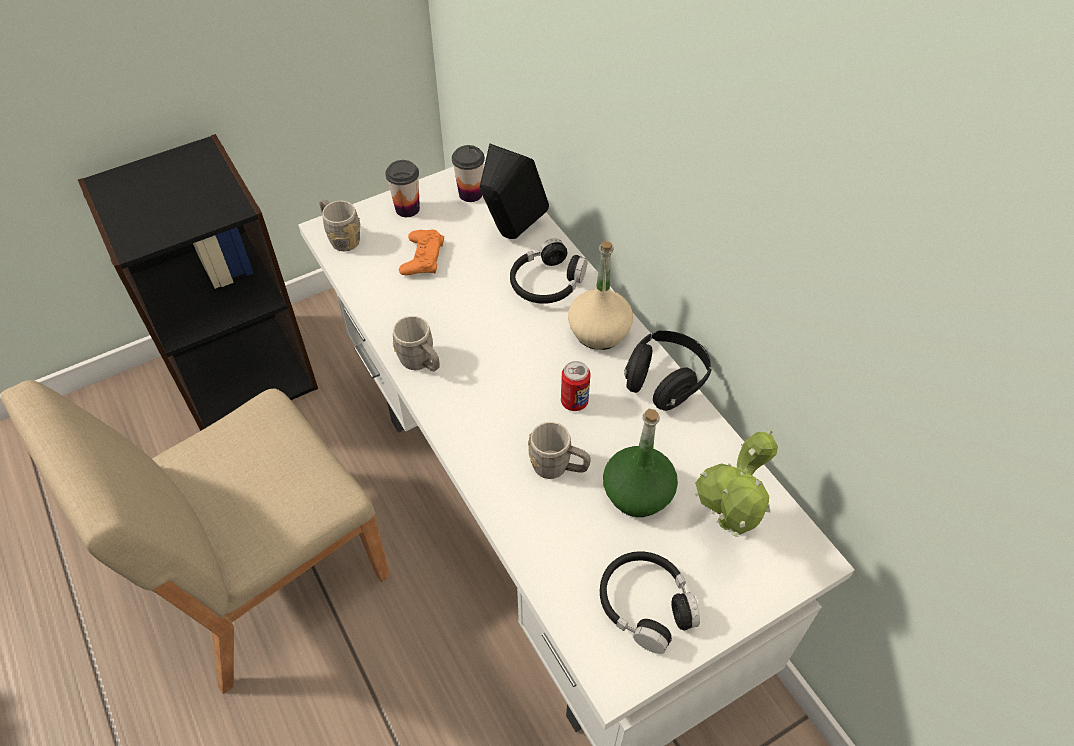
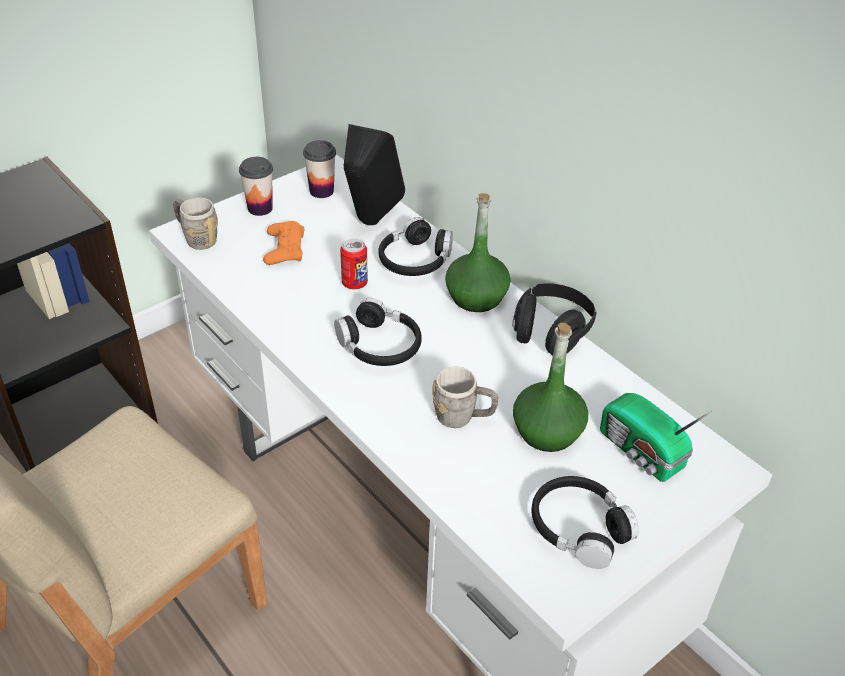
camera: 10 degrees left, 10 degrees down
grey mug [393,316,440,371] -> none
can [561,361,591,411] -> can moved to [340,238,368,289]
beige bottle [568,241,633,350] -> green bottle [445,193,511,312]
potted plant [695,428,778,537] -> radio [600,393,712,482]
none -> black headphones [334,298,422,366]

